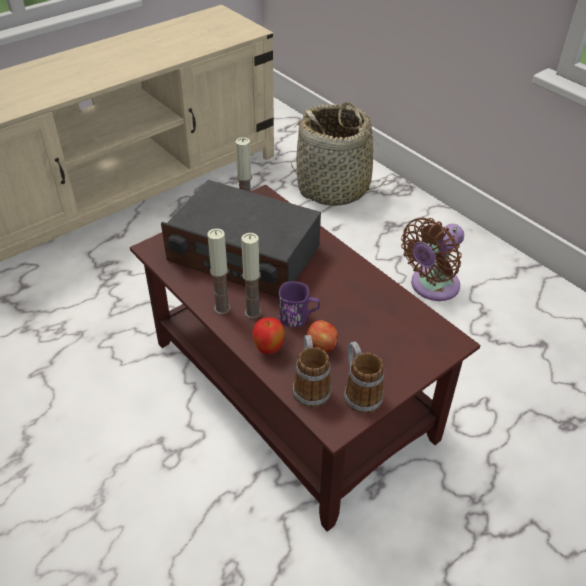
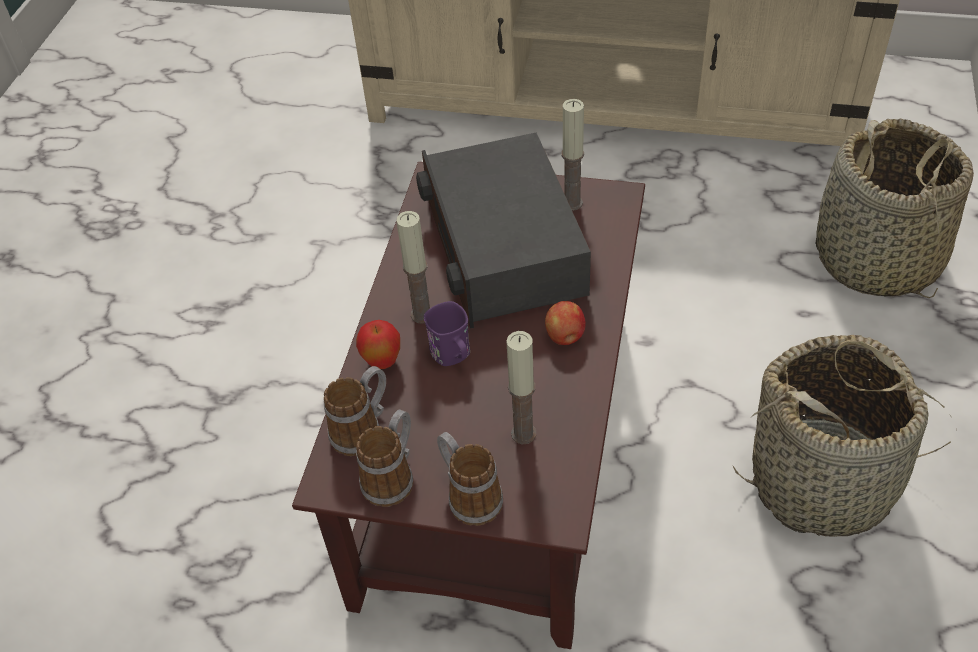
camera: 55 degrees right, 5 degrees up
candle [207,228,231,315] -> candle moved to [506,331,536,444]
apple [307,320,338,352] -> apple moved to [545,301,586,345]
brown fan [401,217,464,301] -> basket [733,335,957,536]
none -> mug [437,432,503,526]

